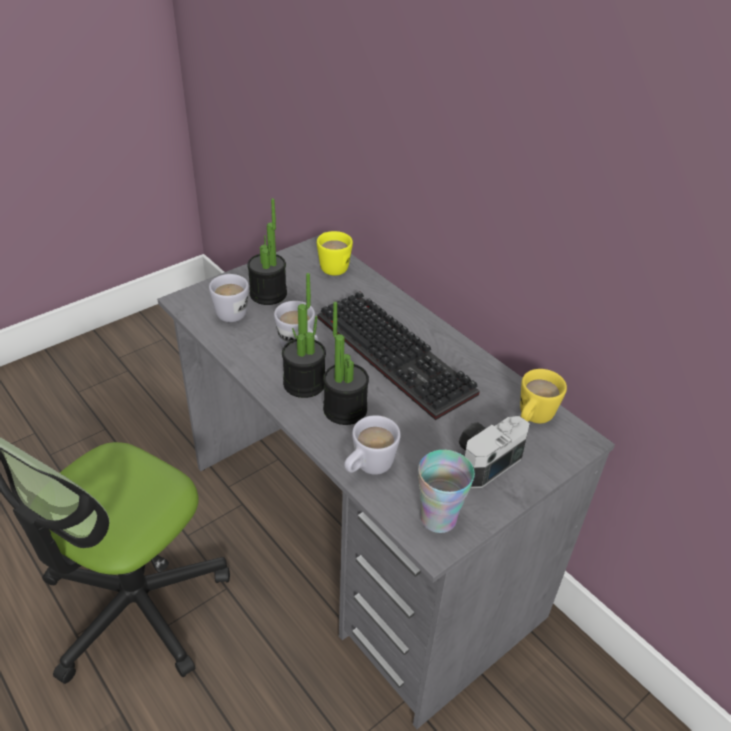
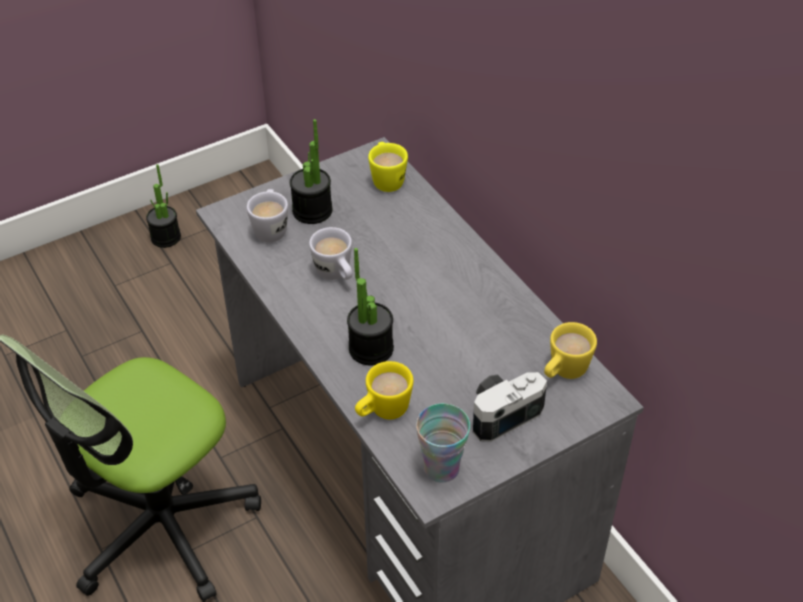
camera: 10 degrees right, 5 degrees up
potted plant [282,273,326,398] -> potted plant moved to [146,164,181,248]
keyboard [317,291,480,420] -> none
white mug [344,415,401,475] -> yellow mug [355,361,413,420]

